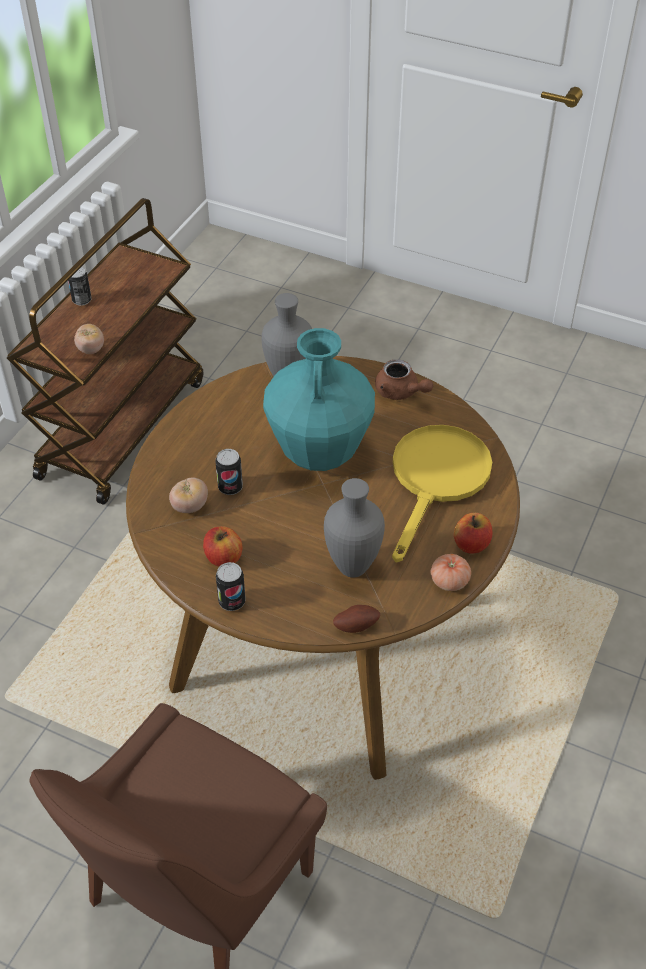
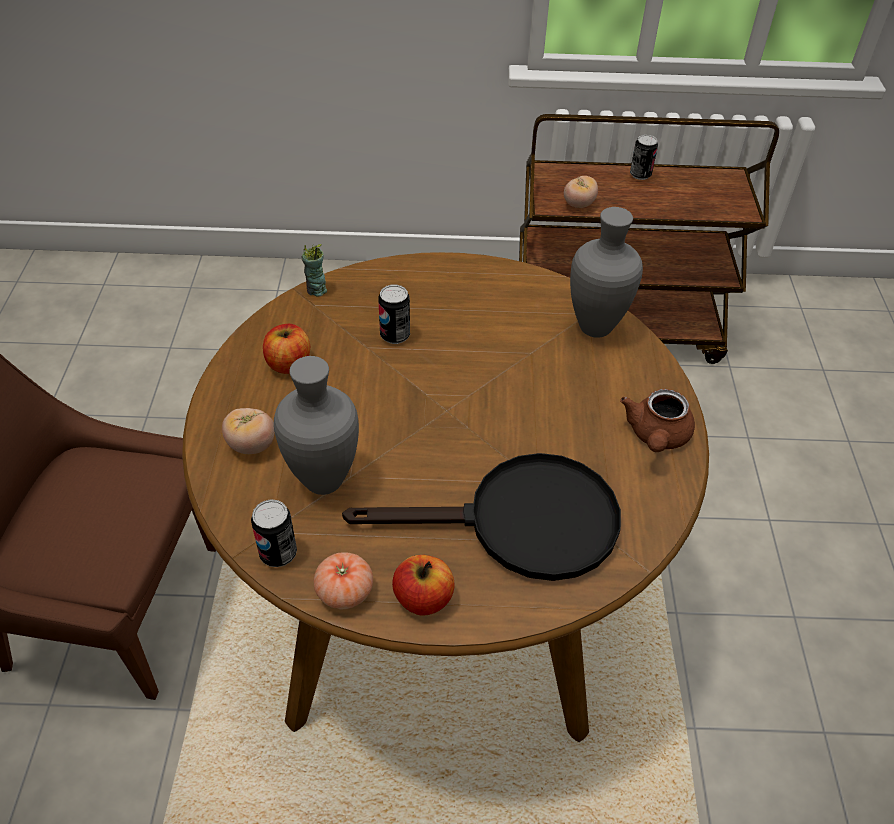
camera: 65 degrees right, 0 degrees up
tomato [169,477,208,513] -> tomato moved to [222,408,275,454]
can [216,562,246,611] -> can moved to [251,499,297,567]
turquoise vase [263,328,375,471] -> none
potato [333,605,380,633] -> none
yellow frying pan [392,425,492,562] -> black frying pan [342,453,621,581]
none -> cup [301,244,327,297]

